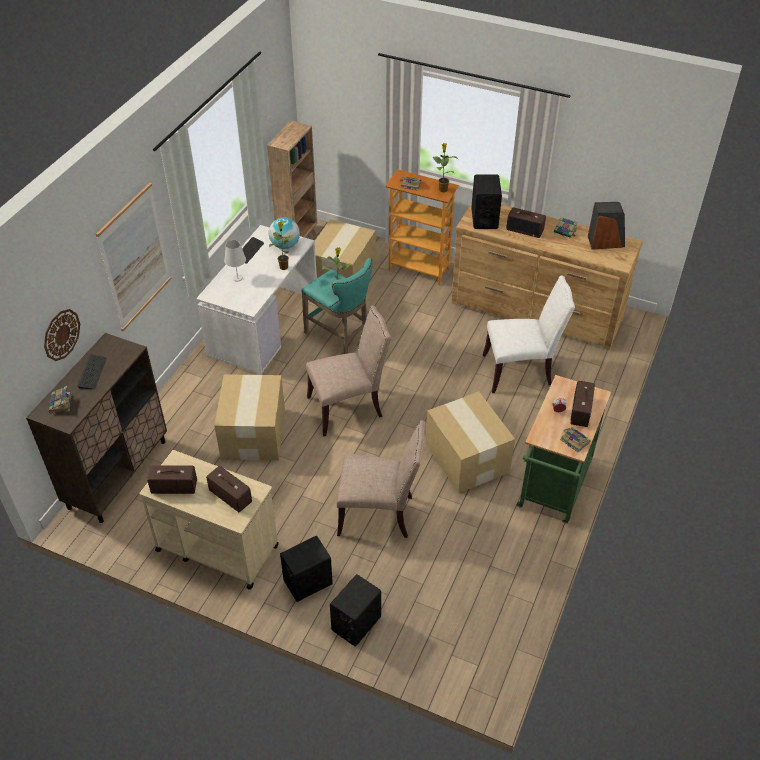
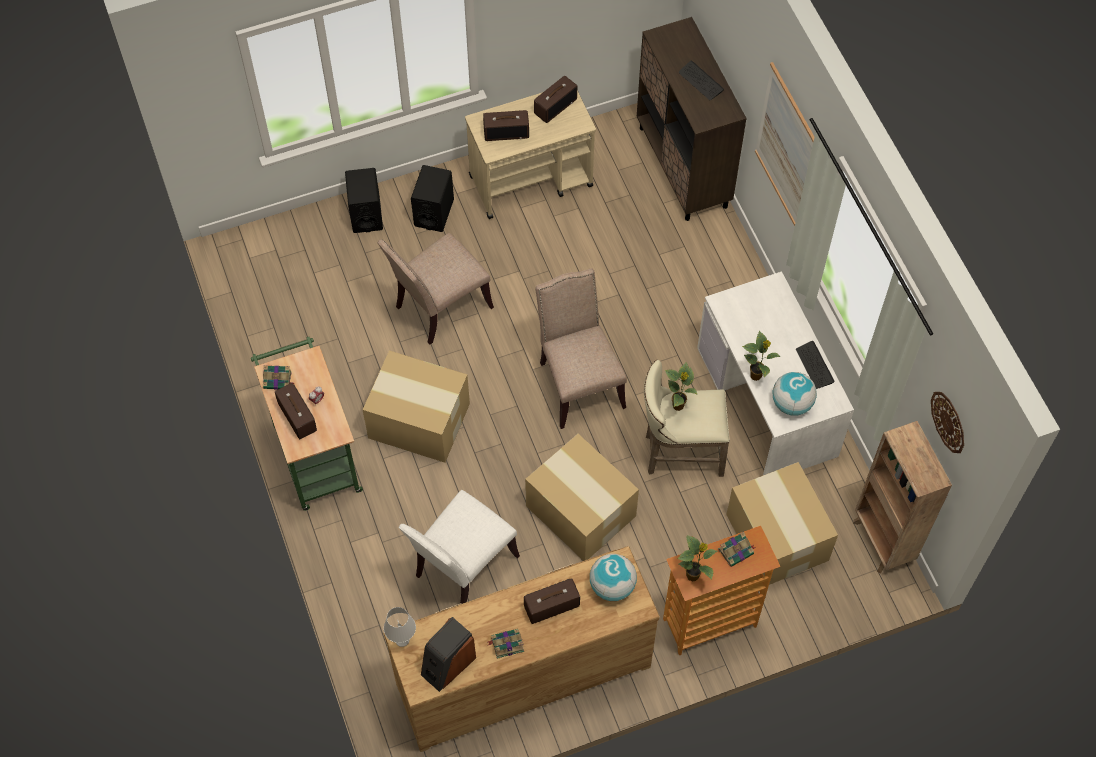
camera: 135 degrees right, 15 degrees up
wall clock [44,309,80,361] -> wall clock moved to [931,392,964,453]
book [49,386,72,415] -> none
cardboard box [214,374,285,460] -> cardboard box moved to [525,434,639,561]
white table lamp [224,240,246,282] -> white table lamp moved to [384,607,416,647]
turquoise stool [301,258,373,354] -> beige stool [644,360,730,477]
beige chair [306,306,391,436] -> beige chair turned 135 degrees clockwise [535,268,627,429]
black speaker [471,174,502,229] -> globe [590,554,637,601]

